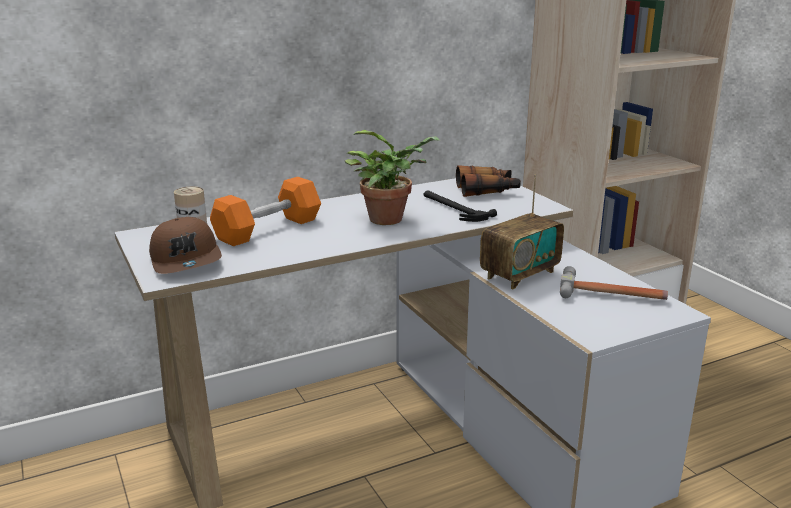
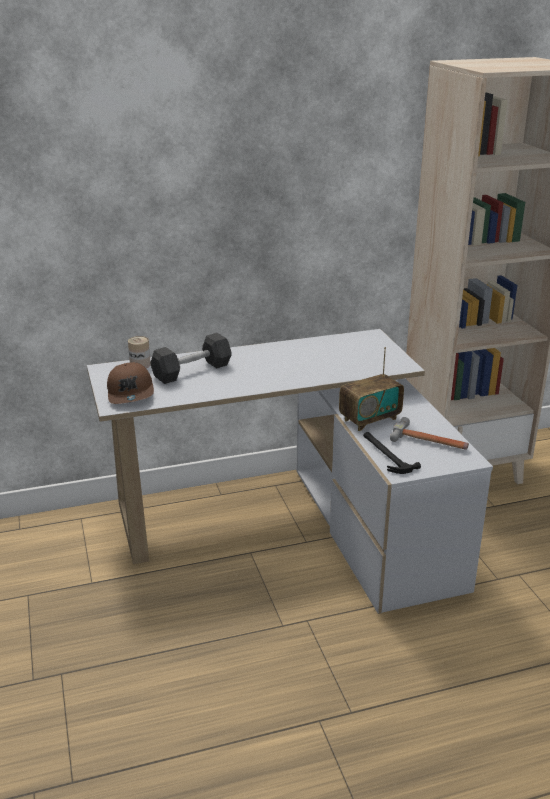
camera: 10 degrees right, 5 degrees up
orange dumbbell [210,177,321,246] -> grey dumbbell [150,333,232,384]
potted plant [345,130,440,225] -> none
hammer [423,191,497,222] -> hammer moved to [363,432,421,474]
binoculars [456,165,521,197] -> none

